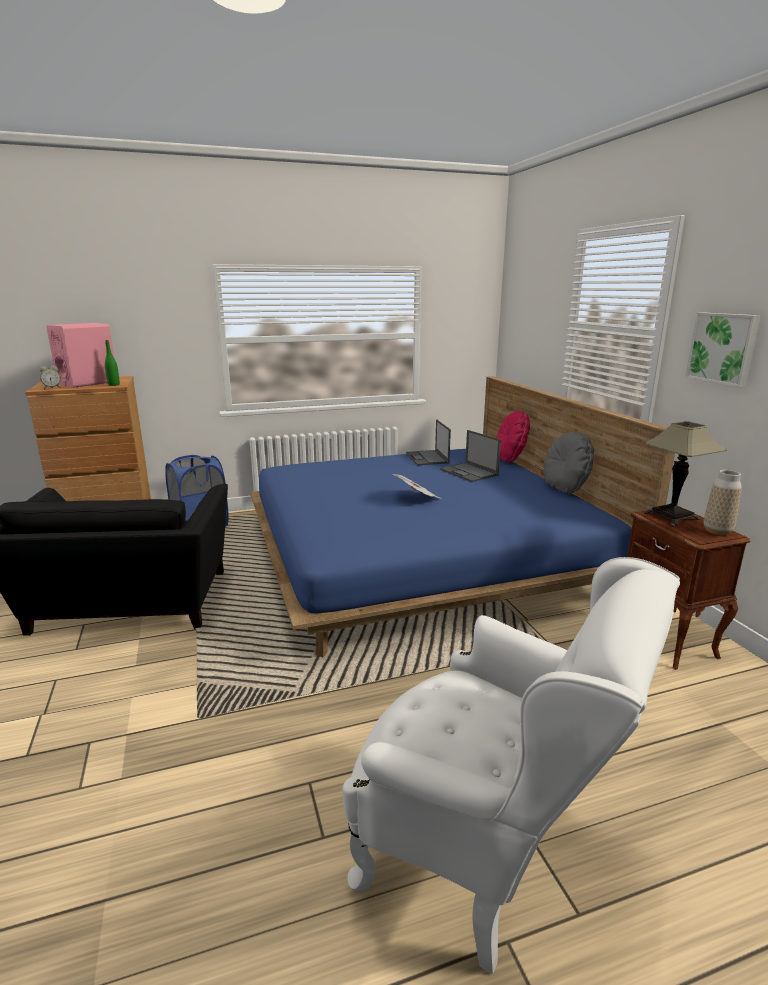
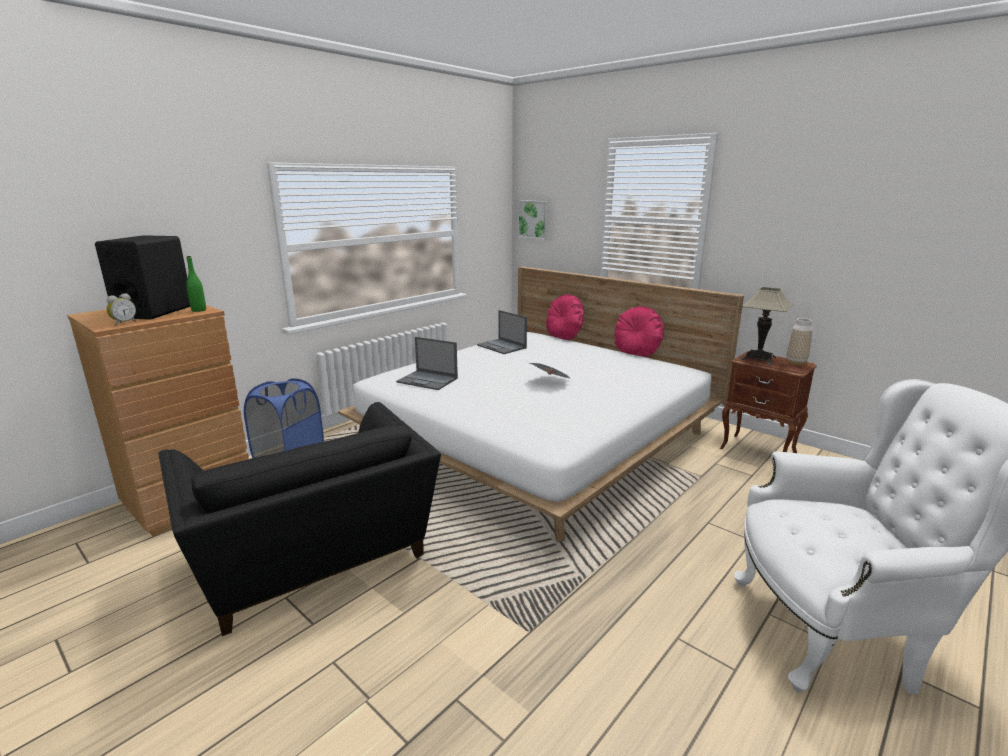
camera: 30 degrees left, 0 degrees up
pink speaker [46,323,115,388] -> black speaker [95,235,190,320]
blue bed [250,376,675,657] -> white bed [338,266,744,541]
laptop [440,430,501,482] -> laptop moved to [396,337,458,390]
grey pillow [543,432,594,494] -> pink pillow [614,306,664,357]
picture [685,312,760,387] -> picture moved to [517,200,549,240]

